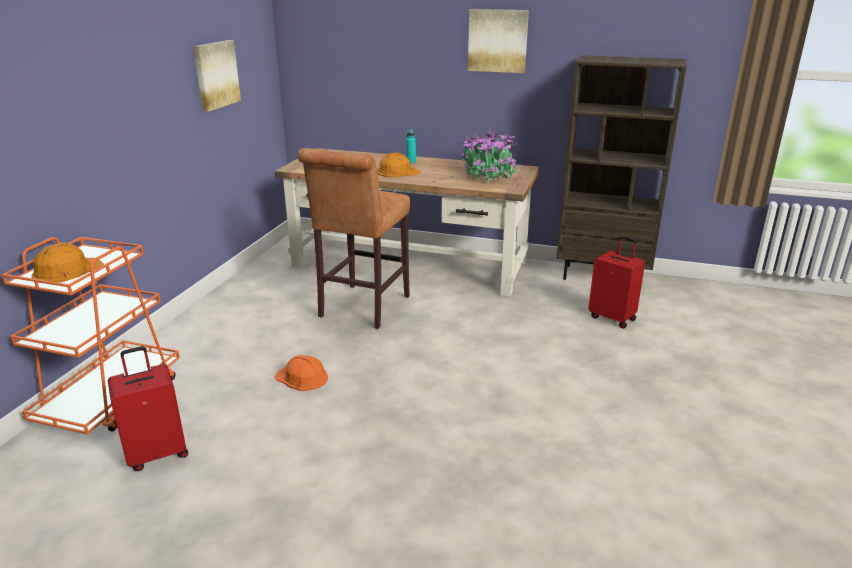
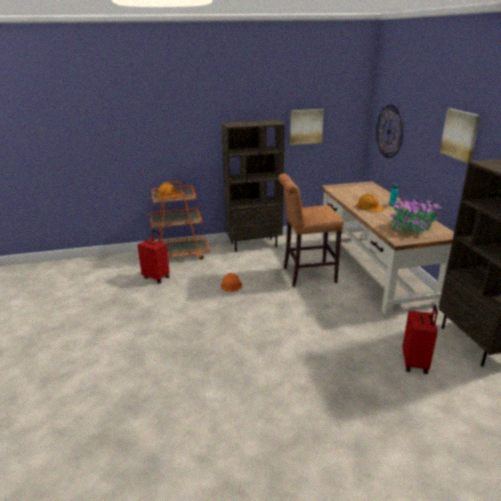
camera: 60 degrees right, 0 degrees up
none -> brown bookcase [221,119,285,252]
none -> wall clock [376,105,403,158]

